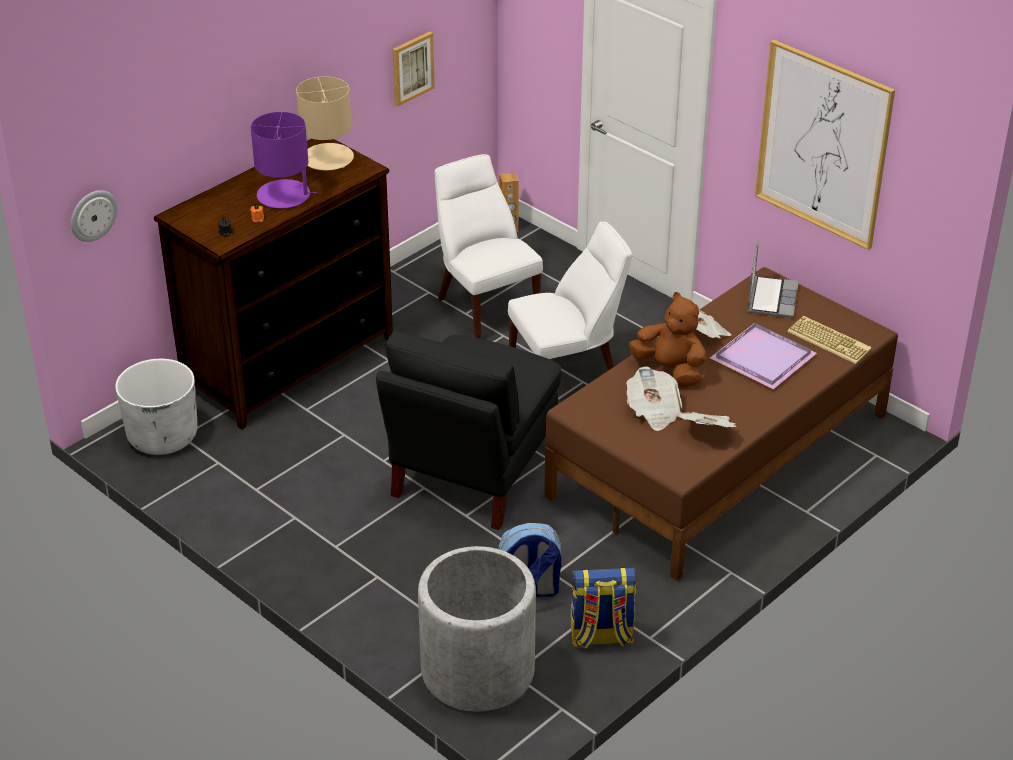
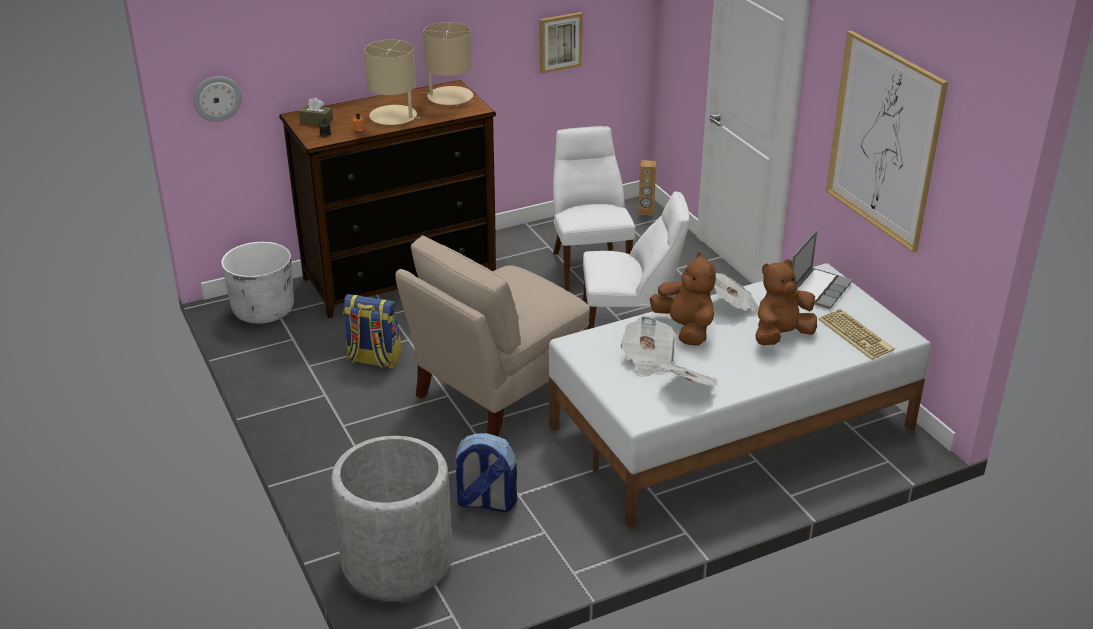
camera: 20 degrees right, 5 degrees down
purple table lamp [251,112,317,208] -> beige table lamp [364,39,420,125]
black chair [376,331,561,530] -> beige chair [396,235,590,436]
brown bed [544,267,898,581] -> white bed [549,264,931,528]
backpack [571,567,637,648] -> backpack moved to [343,294,401,369]
purple tray [710,323,817,389] -> brown plush toy [755,259,817,345]
none -> brown tissue box [299,97,333,125]

